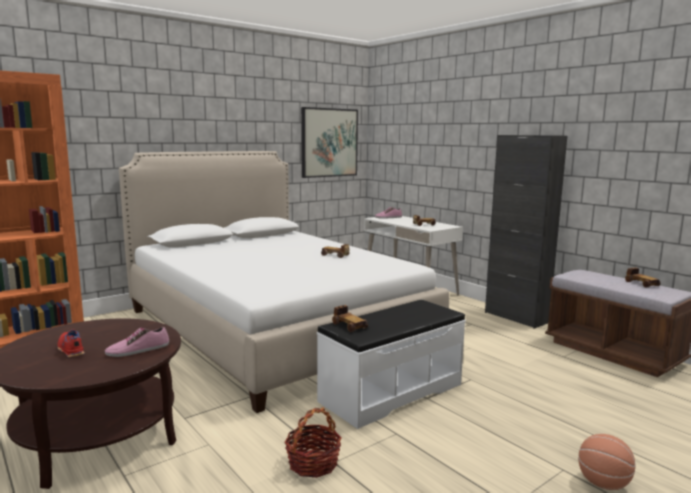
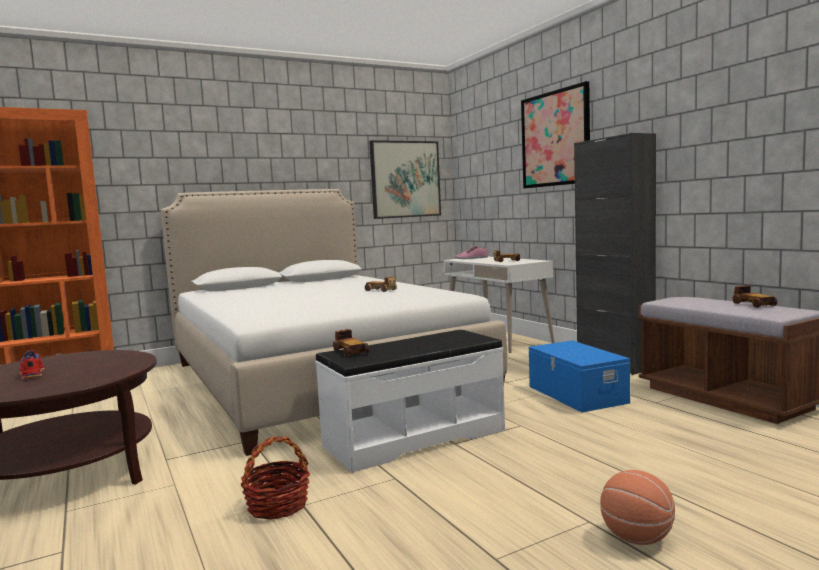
camera: 10 degrees right, 5 degrees down
shoe [105,327,169,357] -> none
none -> picture [521,81,590,188]
none -> blue storage box [529,341,630,413]

